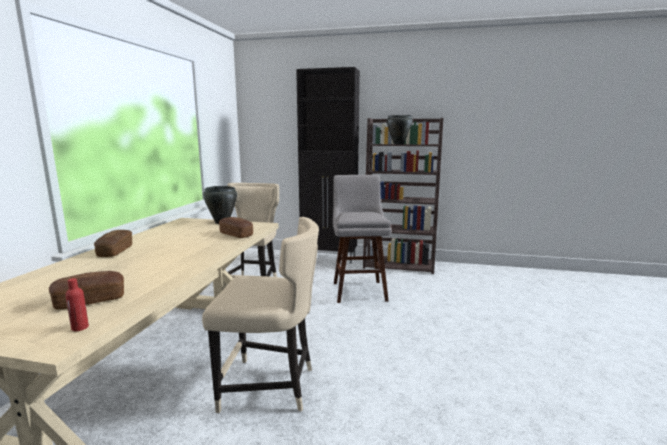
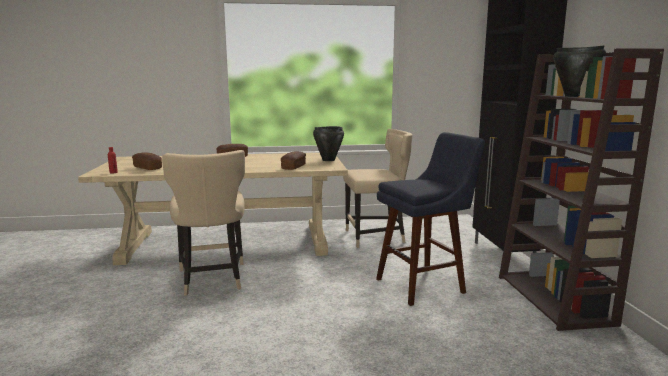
camera: 70 degrees right, 0 degrees up
grey stool [333,175,392,303] -> blue stool [376,132,485,306]

